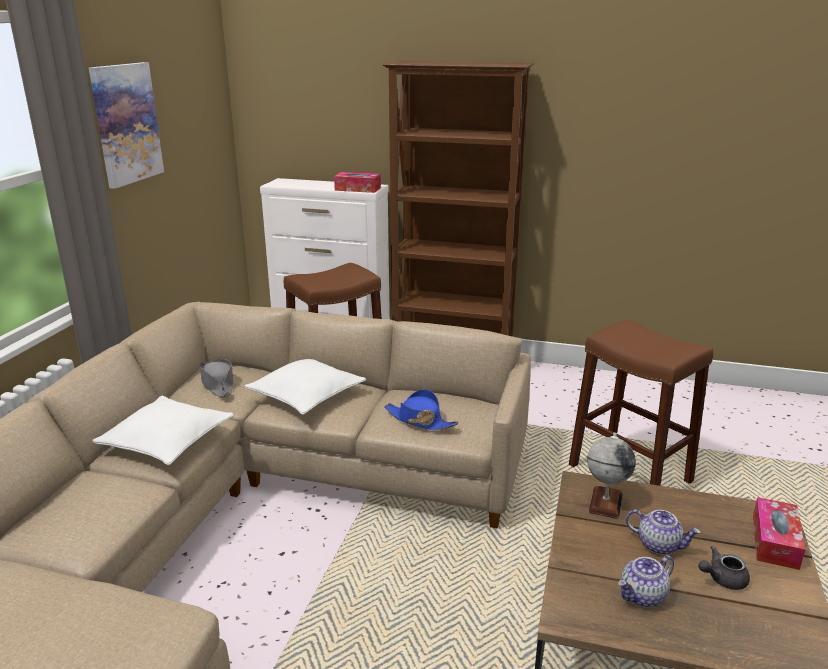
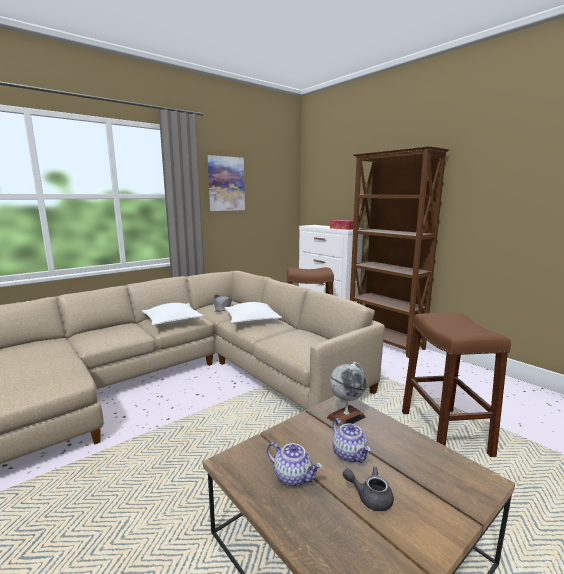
camera: 35 degrees right, 10 degrees down
blue hat [384,389,459,430] -> none
teapot [618,555,674,607] -> teapot turned 150 degrees counterclockwise [267,442,322,487]
tissue box [753,497,805,570] -> none

